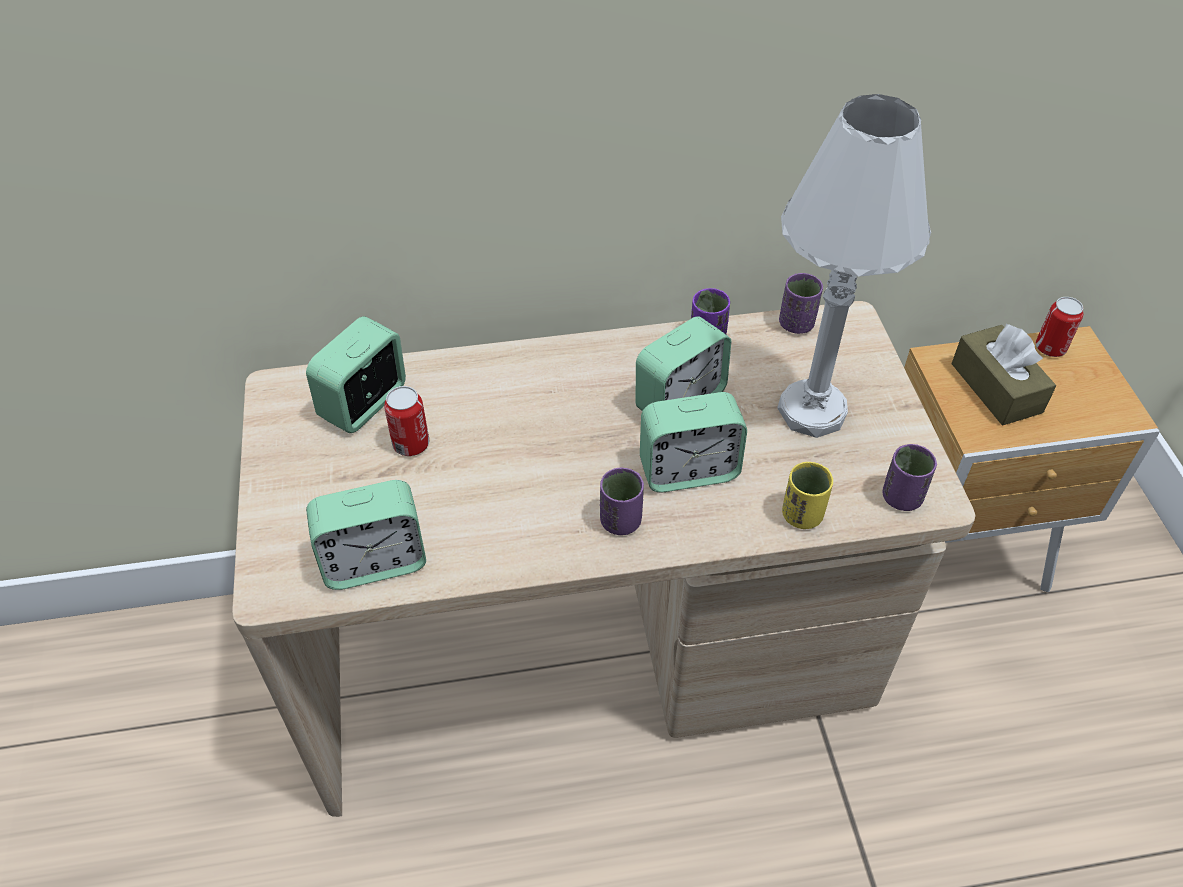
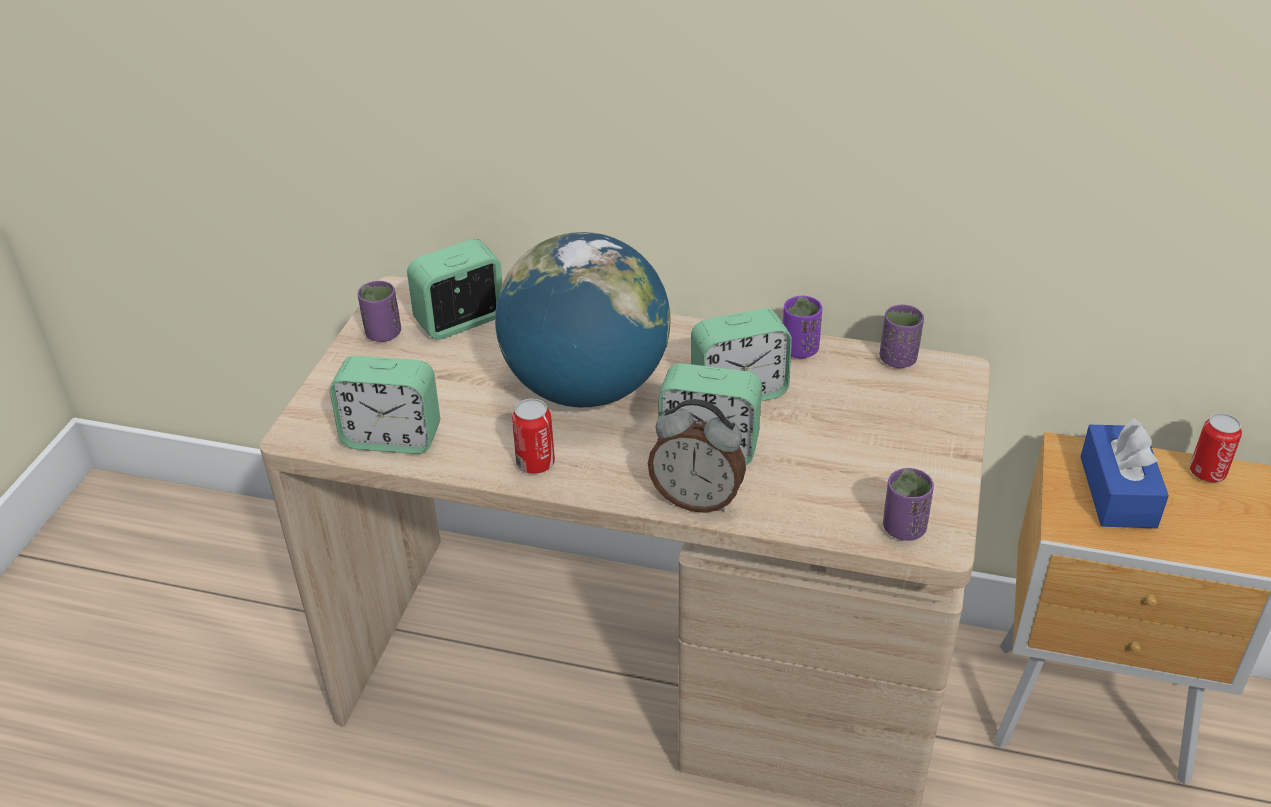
camera: 25 degrees right, 10 degrees down
can [384,386,429,456] -> can moved to [512,398,555,474]
purple cup [600,468,644,535] -> purple cup moved to [357,281,401,342]
white table lamp [777,94,931,438] -> none
yellow cup [782,462,834,529] -> none
brown tissue box [951,323,1056,425] -> blue tissue box [1080,418,1169,528]
none -> globe [495,232,670,407]
none -> alarm clock [648,399,746,513]

